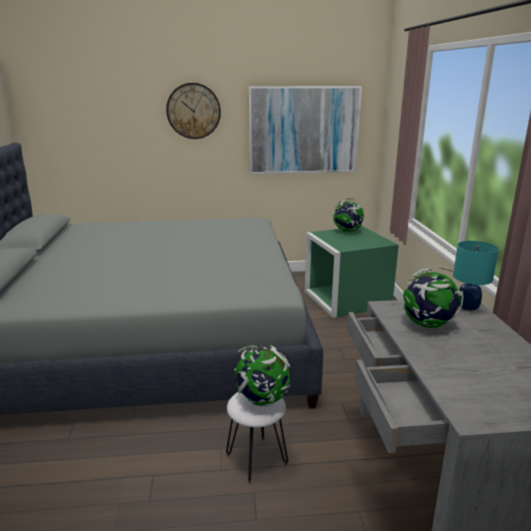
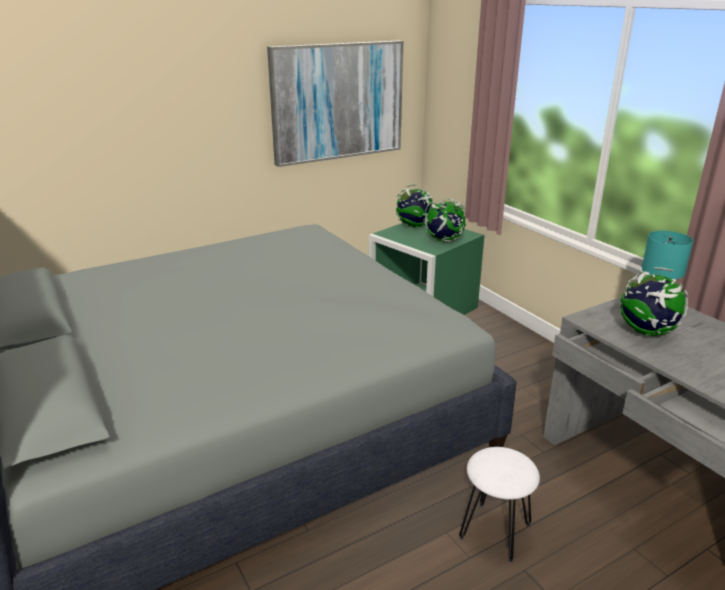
camera: 25 degrees left, 5 degrees up
wall clock [166,83,221,139] -> none
globe [234,345,290,407] -> globe moved to [424,199,467,242]

